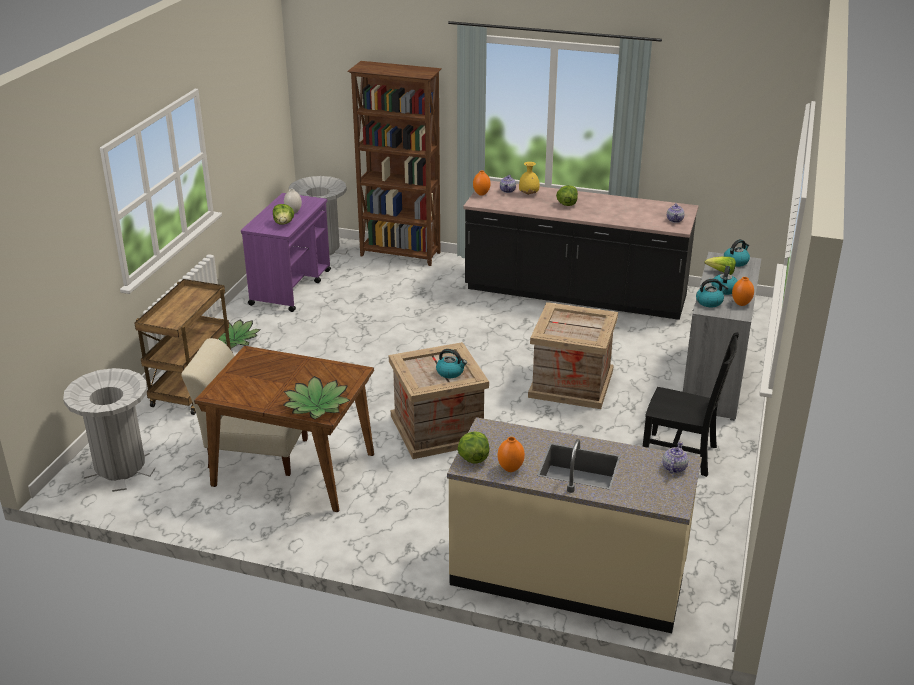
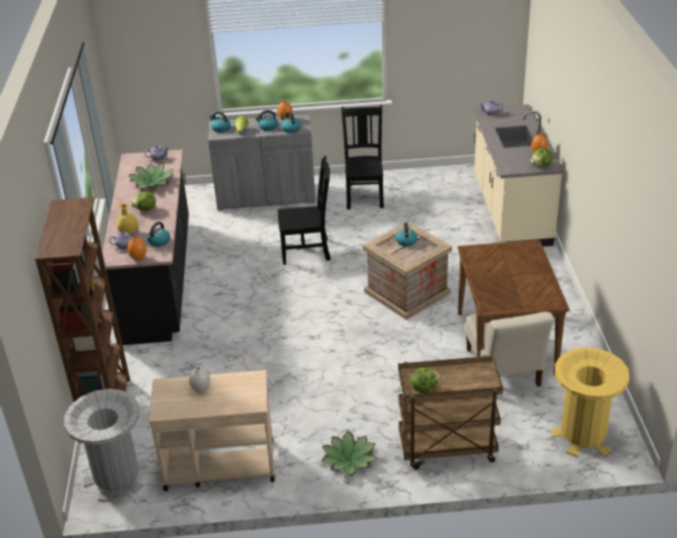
camera: 110 degrees left, 5 degrees up
grey trash can [63,368,155,492] -> yellow trash can [552,347,630,457]
purple cart [241,193,331,312] -> beige cart [149,370,275,491]
lettuce [273,204,294,225] -> lettuce moved to [411,368,440,393]
potted plant [283,376,351,419] -> potted plant moved to [128,163,174,190]
crate [528,302,618,409] -> black chair [278,156,331,265]
none -> kettle [147,222,170,247]

